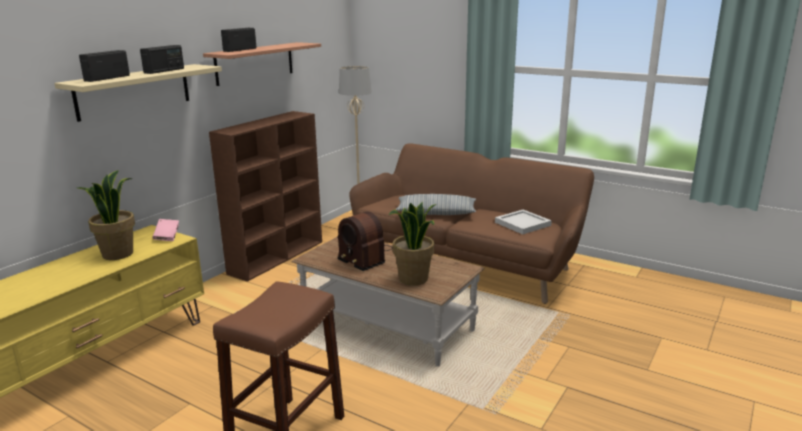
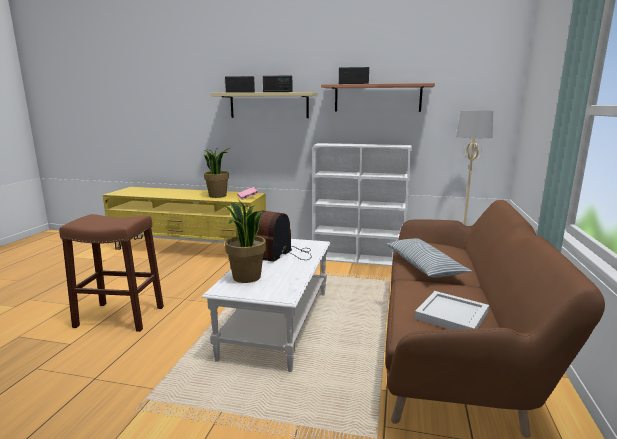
camera: 70 degrees right, 5 degrees down
brown bookcase [209,111,322,282] -> white bookcase [313,143,412,266]
brown coffee table [292,236,485,367] -> white coffee table [201,239,331,372]

